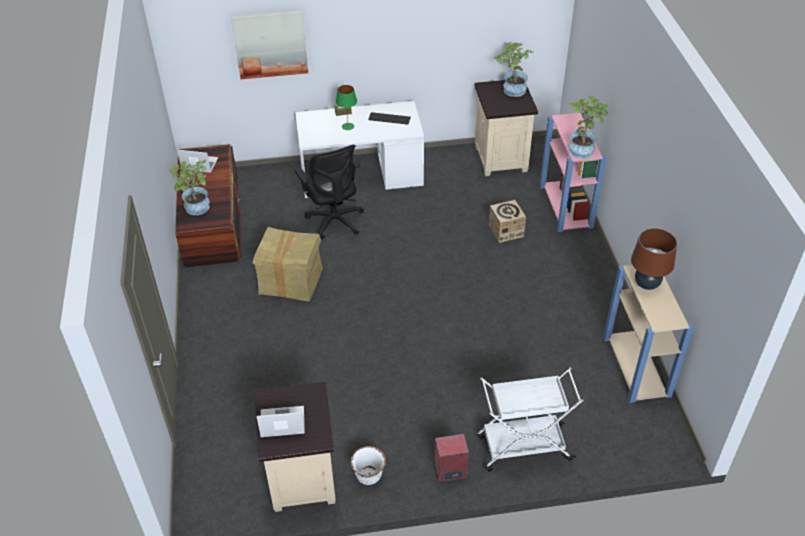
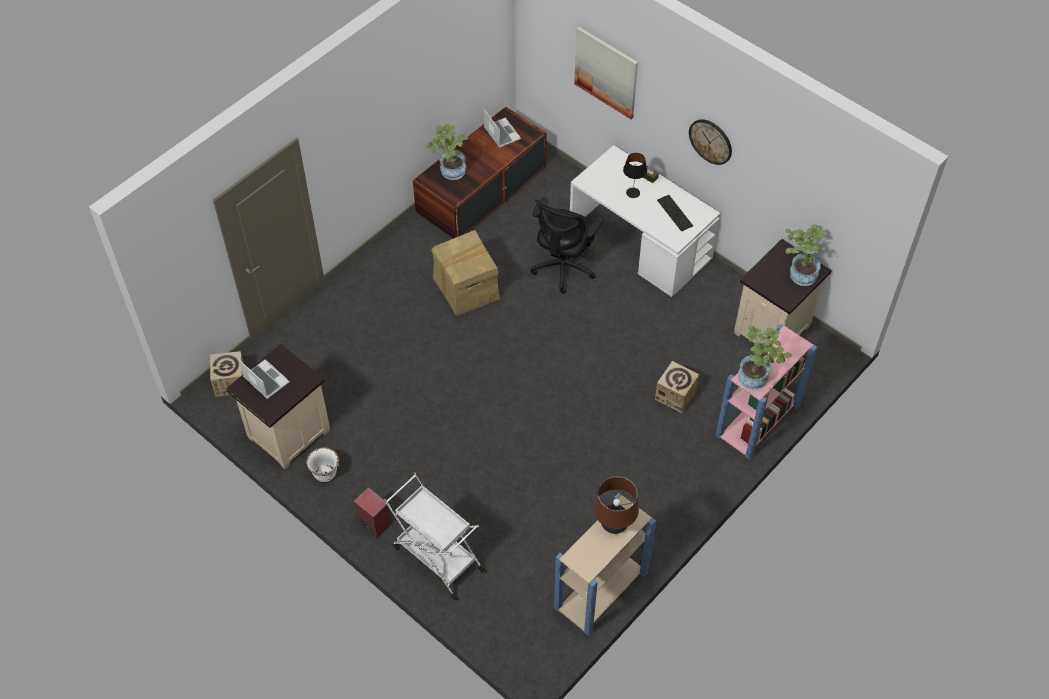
camera: 50 degrees right, 10 degrees up
green table lamp [336,85,357,130] -> black table lamp [623,153,647,198]
none -> cardboard box [210,351,244,397]
none -> wall clock [689,119,732,165]

